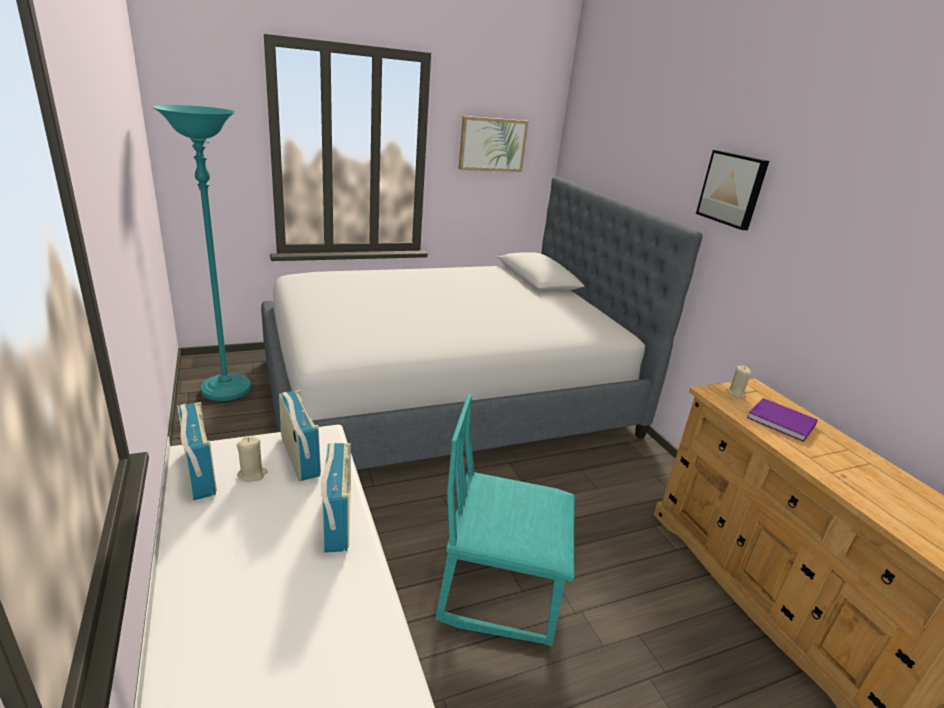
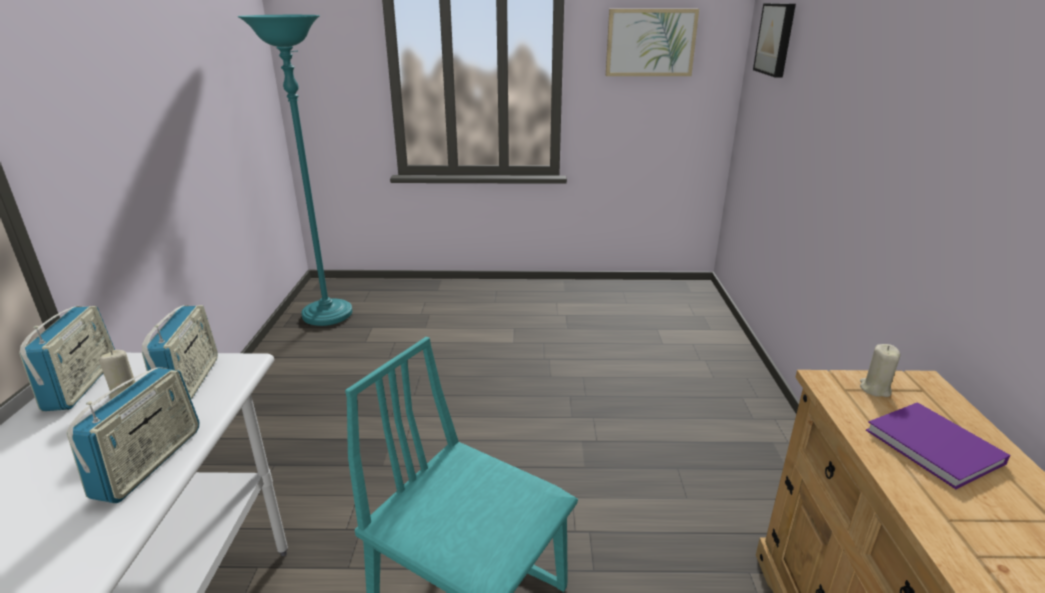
camera: 25 degrees right, 0 degrees up
bed [261,176,703,470] -> none
picture [696,150,769,230] -> picture moved to [753,3,796,77]

